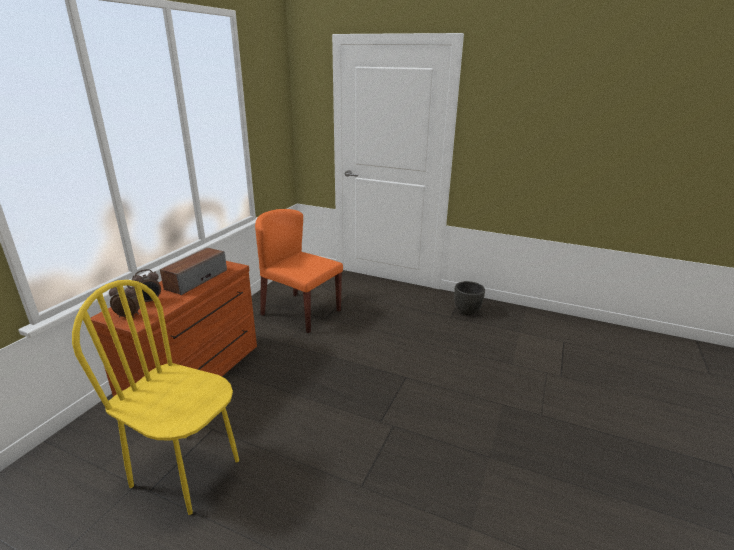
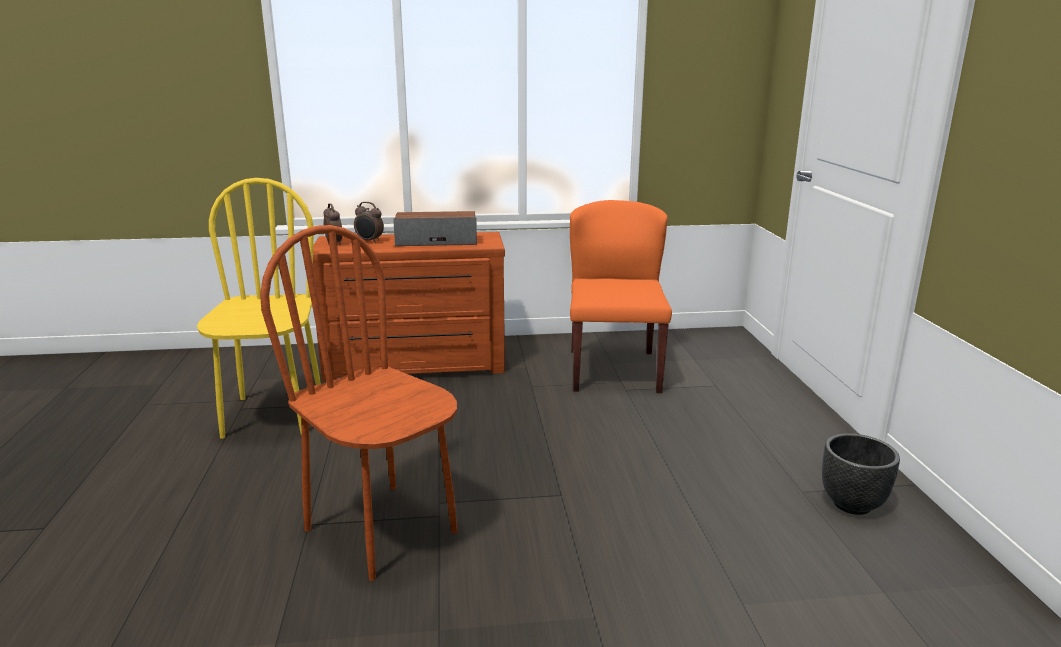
camera: 60 degrees right, 5 degrees down
none -> brown chair [260,225,458,581]

